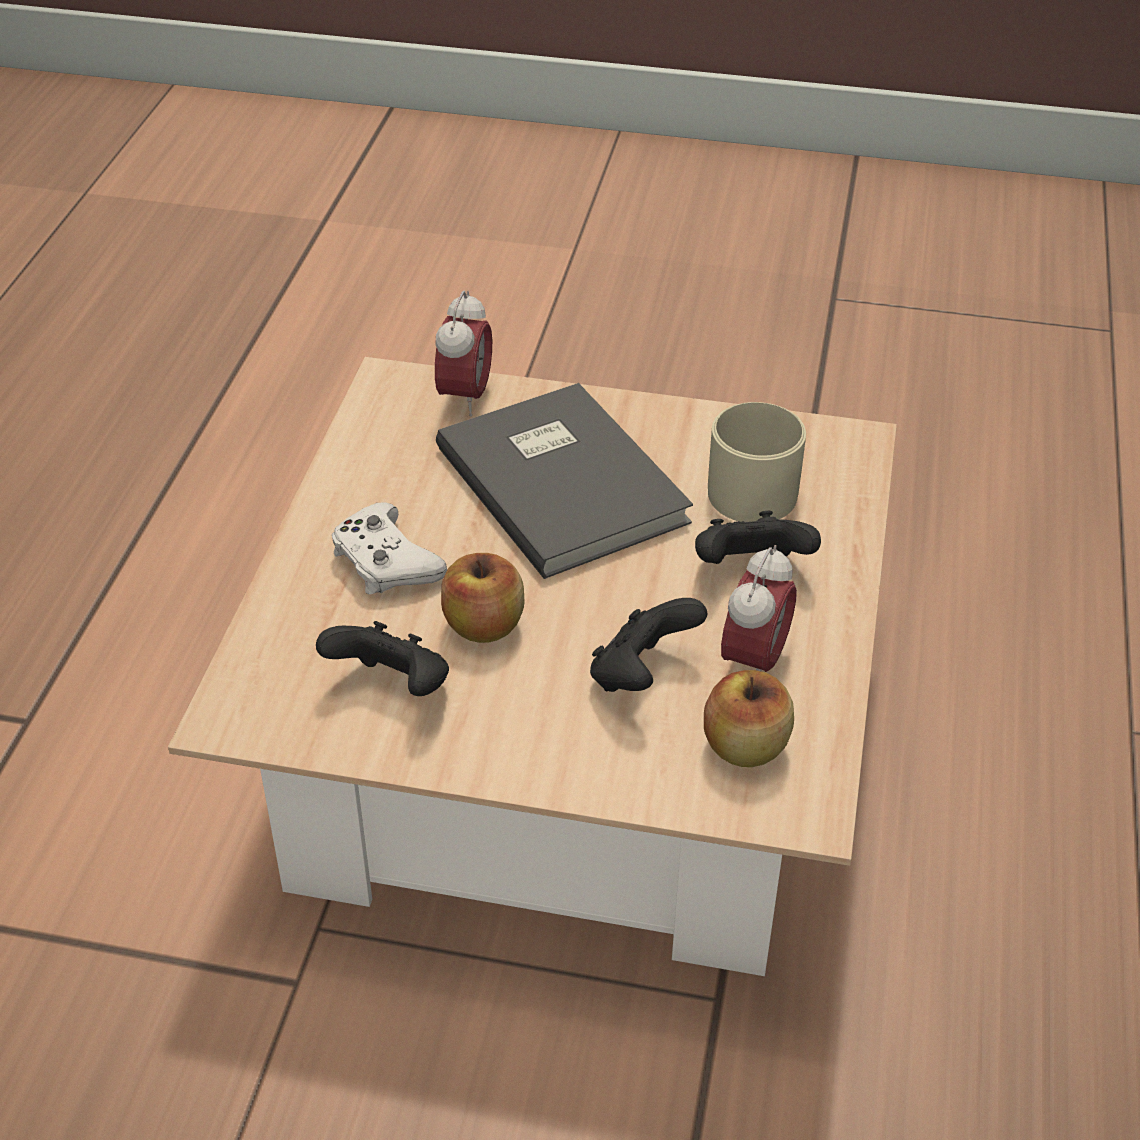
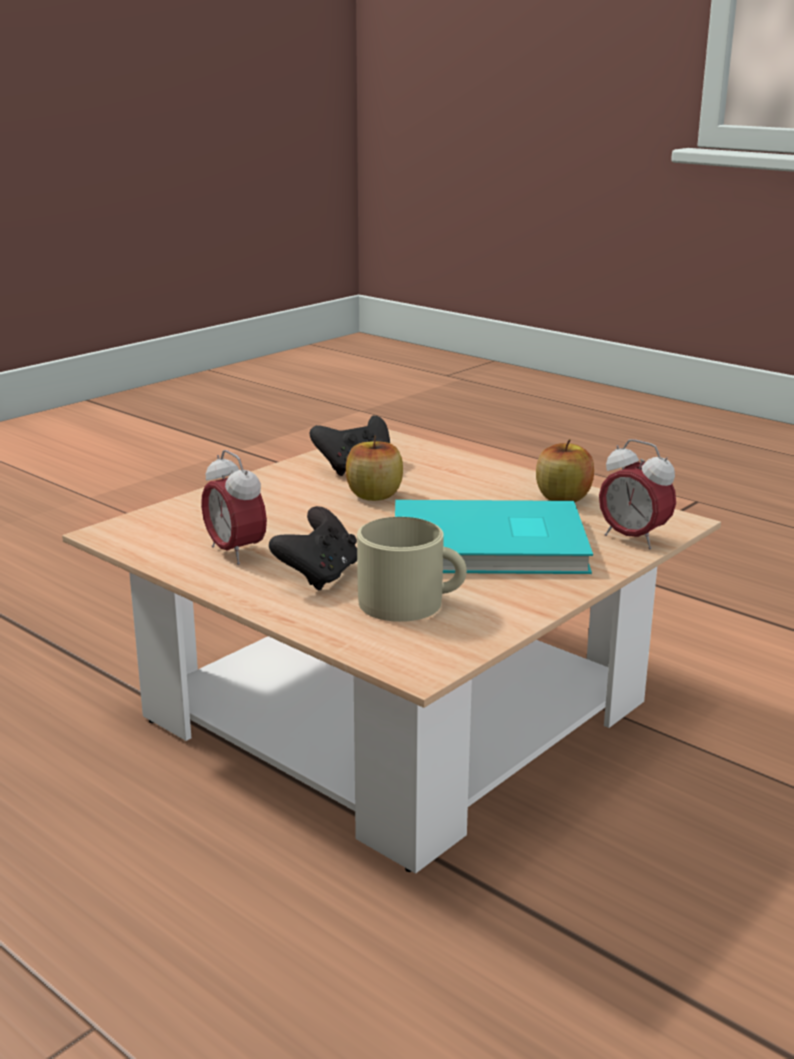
camera: 120 degrees right, 20 degrees down
white game controller [332,502,447,594] -> none
grey book [436,383,693,579] -> turquoise book [395,500,593,574]
black game controller [590,598,707,692] -> none
apple [704,670,794,767] -> apple moved to [536,439,594,502]

